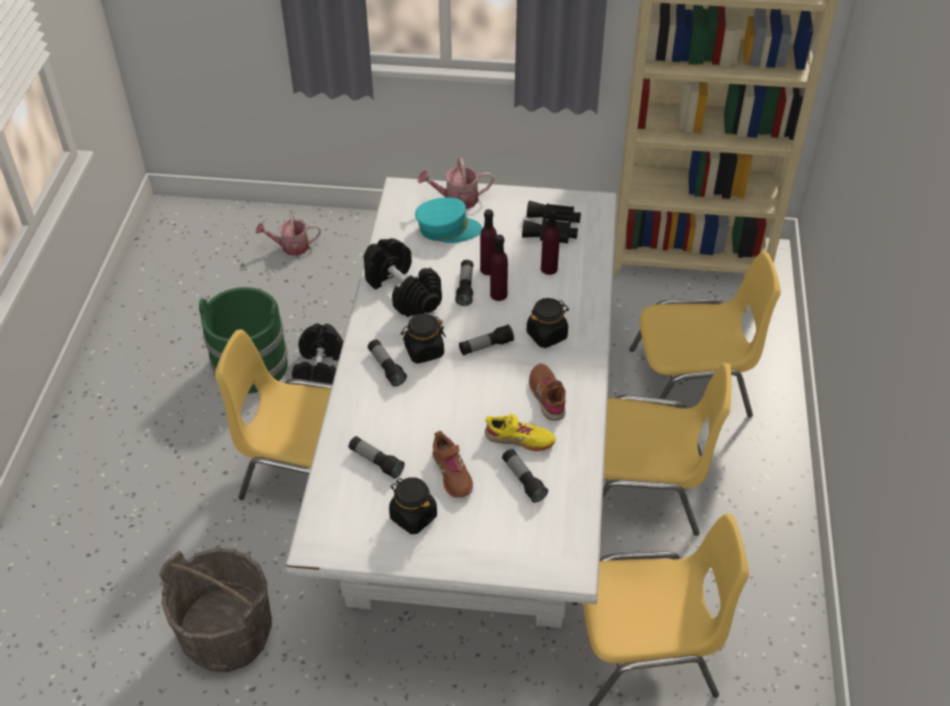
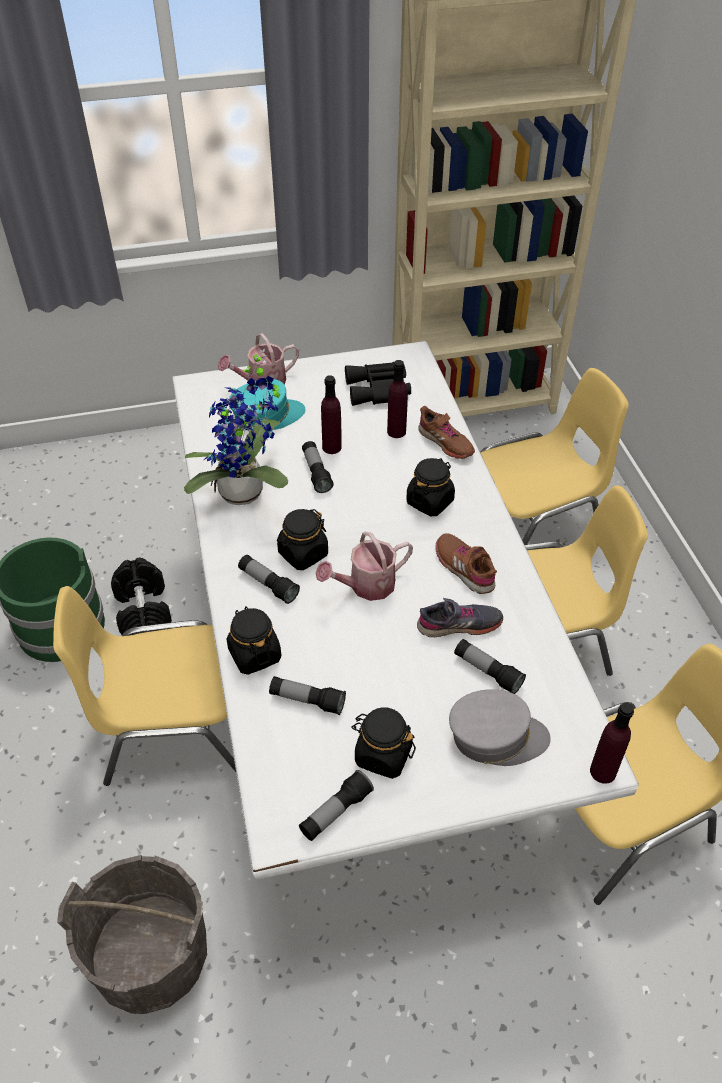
camera: 20 degrees left, 0 degrees up
watering can [255,213,321,256] -> watering can moved to [316,532,413,601]
black dumbbell [364,238,442,317] -> potted plant [184,349,288,505]
brown shoe [432,431,473,498] -> brown shoe moved to [418,406,475,459]
flashlight [459,324,514,355] -> flashlight moved to [299,770,374,841]
yellow shoe [485,413,556,451] -> grey shoe [417,598,503,637]
purple bottle [490,235,508,301] -> purple bottle moved to [590,702,634,784]
none -> black jar [227,606,281,675]
none -> grey cap [449,689,551,766]

